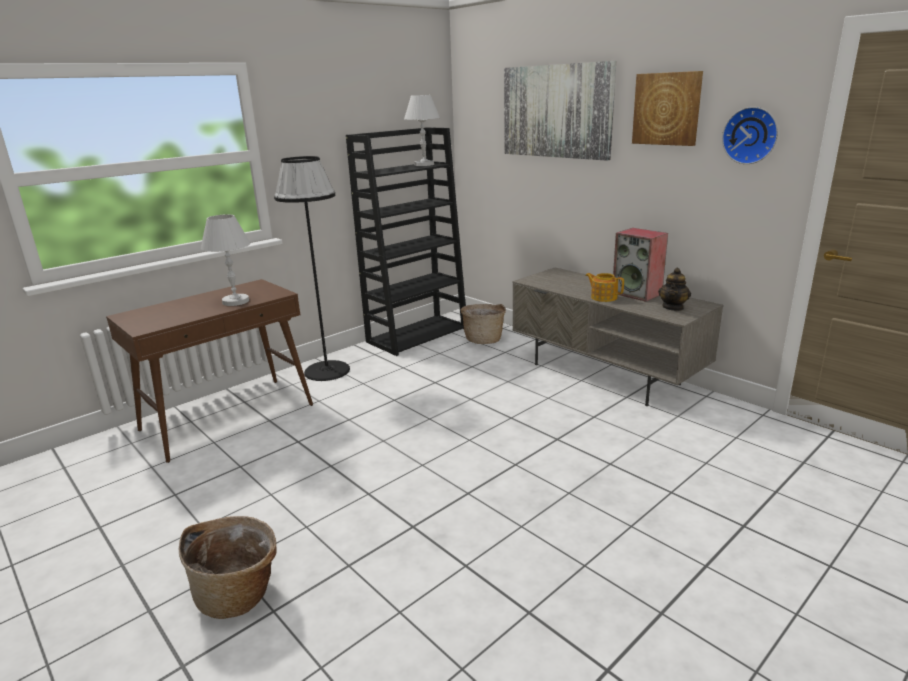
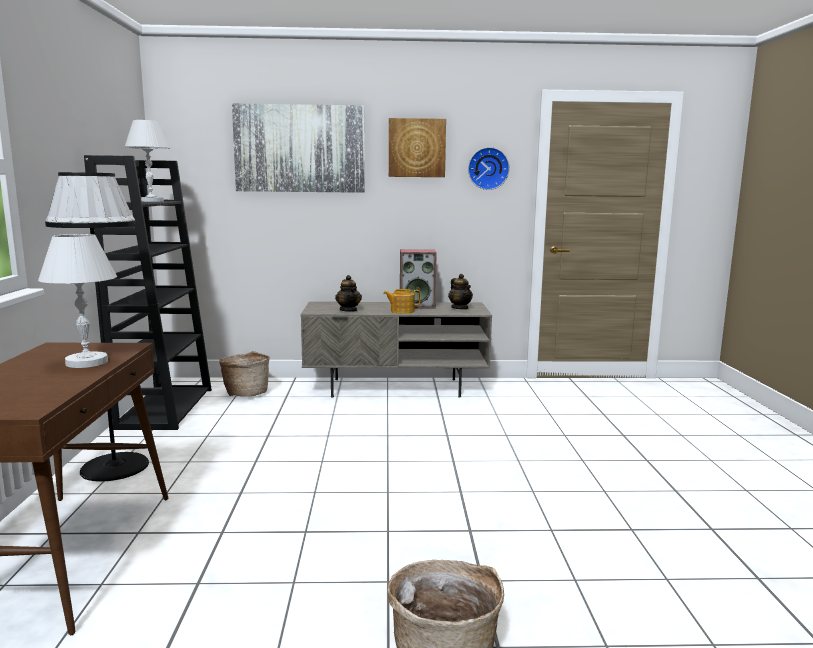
camera: 50 degrees left, 10 degrees down
none -> teapot [335,275,362,312]

